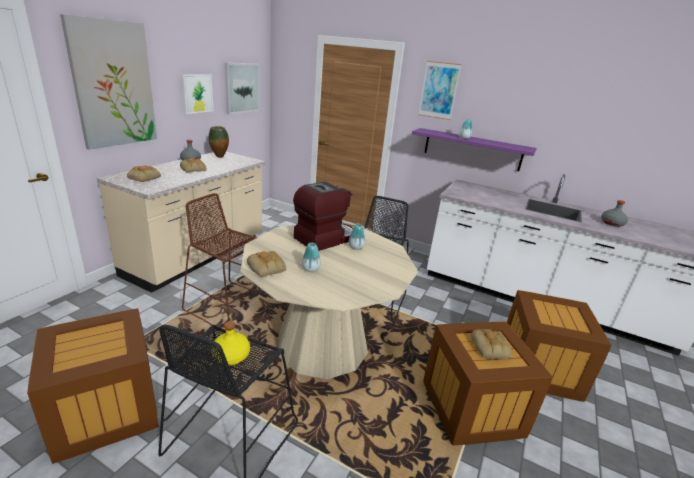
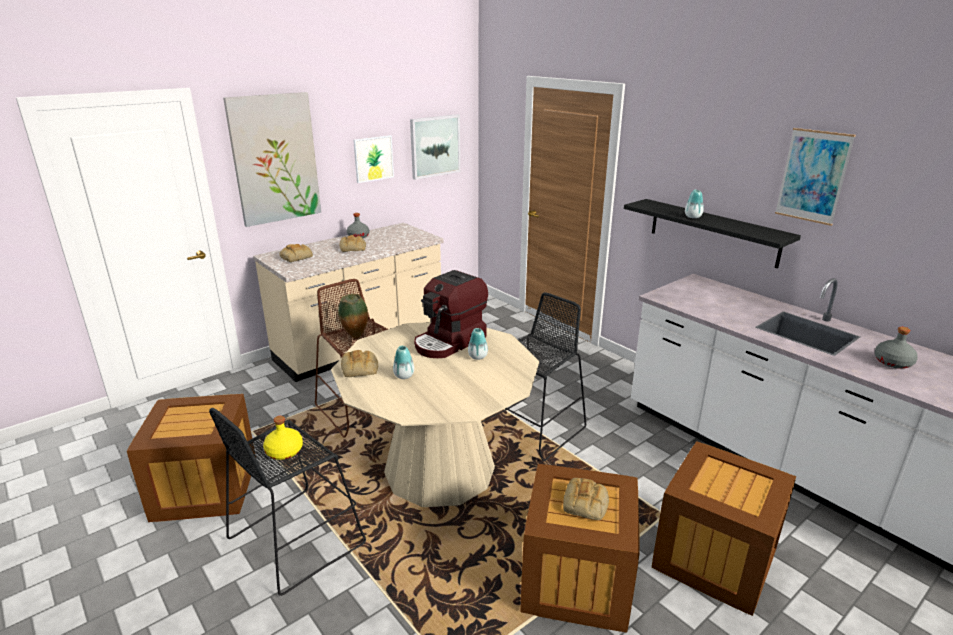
camera: 25 degrees right, 0 degrees up
vase [209,126,229,158] -> vase moved to [338,294,368,338]
coffee machine [293,182,353,251] -> coffee machine turned 150 degrees clockwise [414,270,488,358]
purple shelf [412,128,537,171] -> black shelf [624,199,801,268]
picture [418,61,462,120] -> picture moved to [775,128,855,226]

